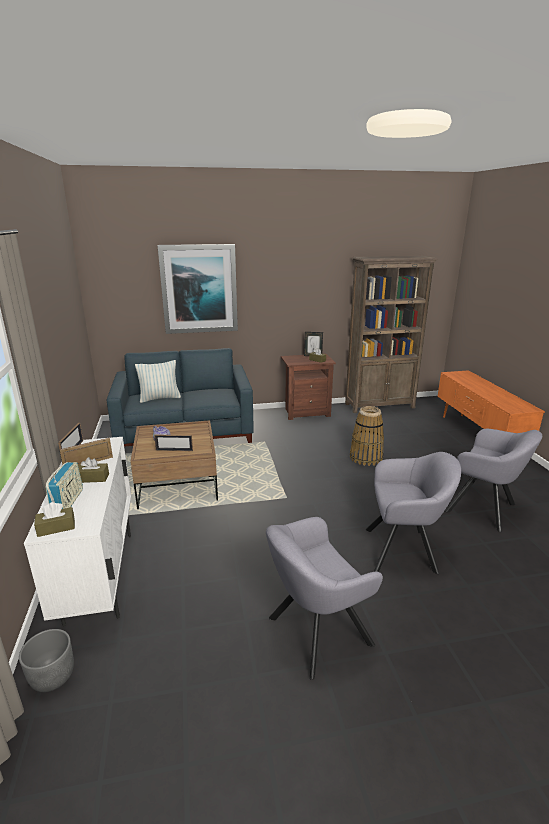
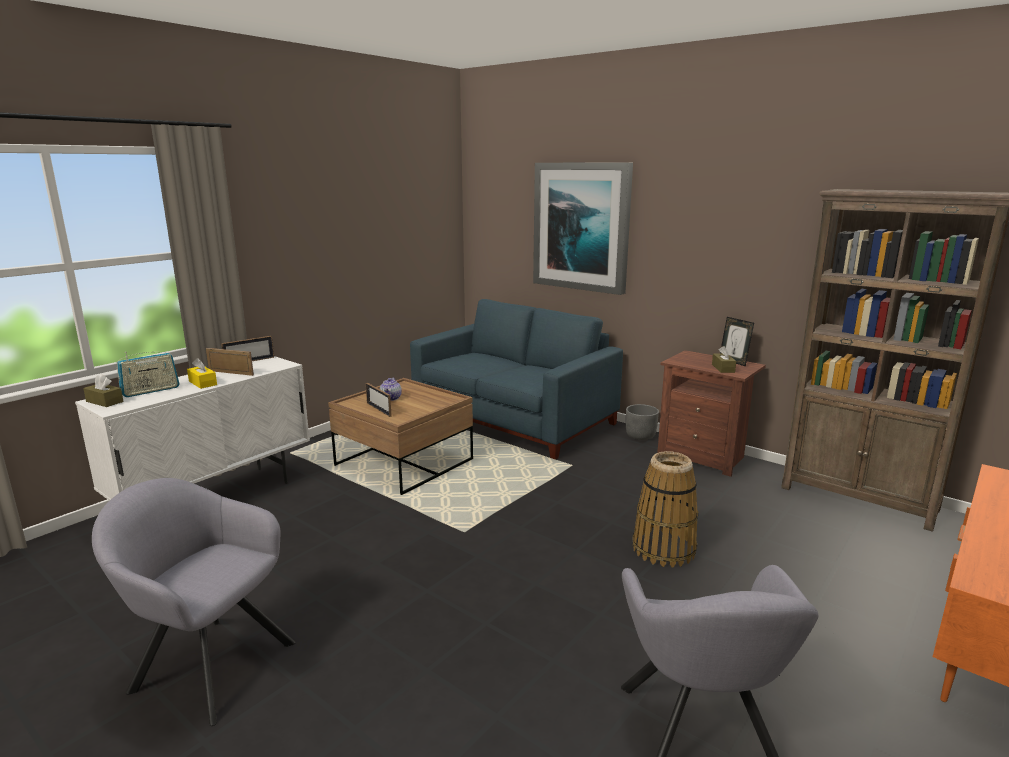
camera: 50 degrees right, 5 degrees down
grey planter [19,629,74,692] -> grey planter moved to [626,404,659,440]
brown tissue box [78,457,109,483] -> yellow tissue box [187,358,217,389]
pillow [135,360,181,403] -> none
grey armchair [366,452,461,574] -> none

